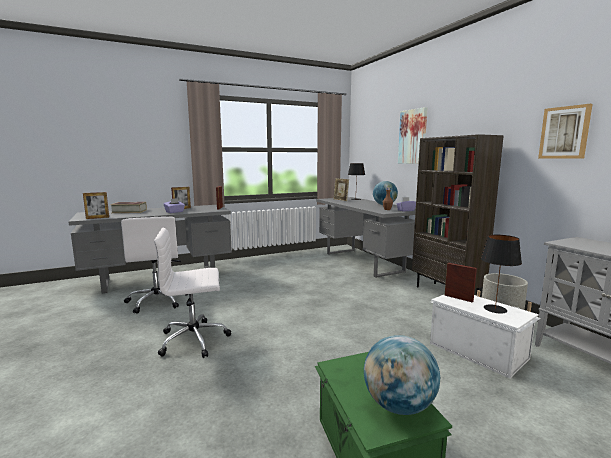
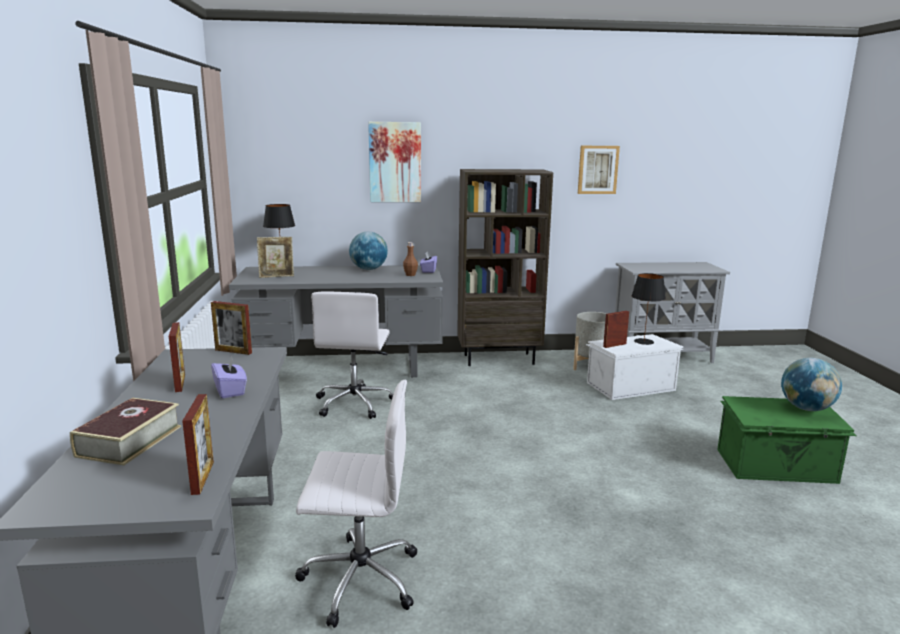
camera: 70 degrees left, 5 degrees up
white office chair [154,227,231,358] -> white office chair moved to [311,292,393,419]

